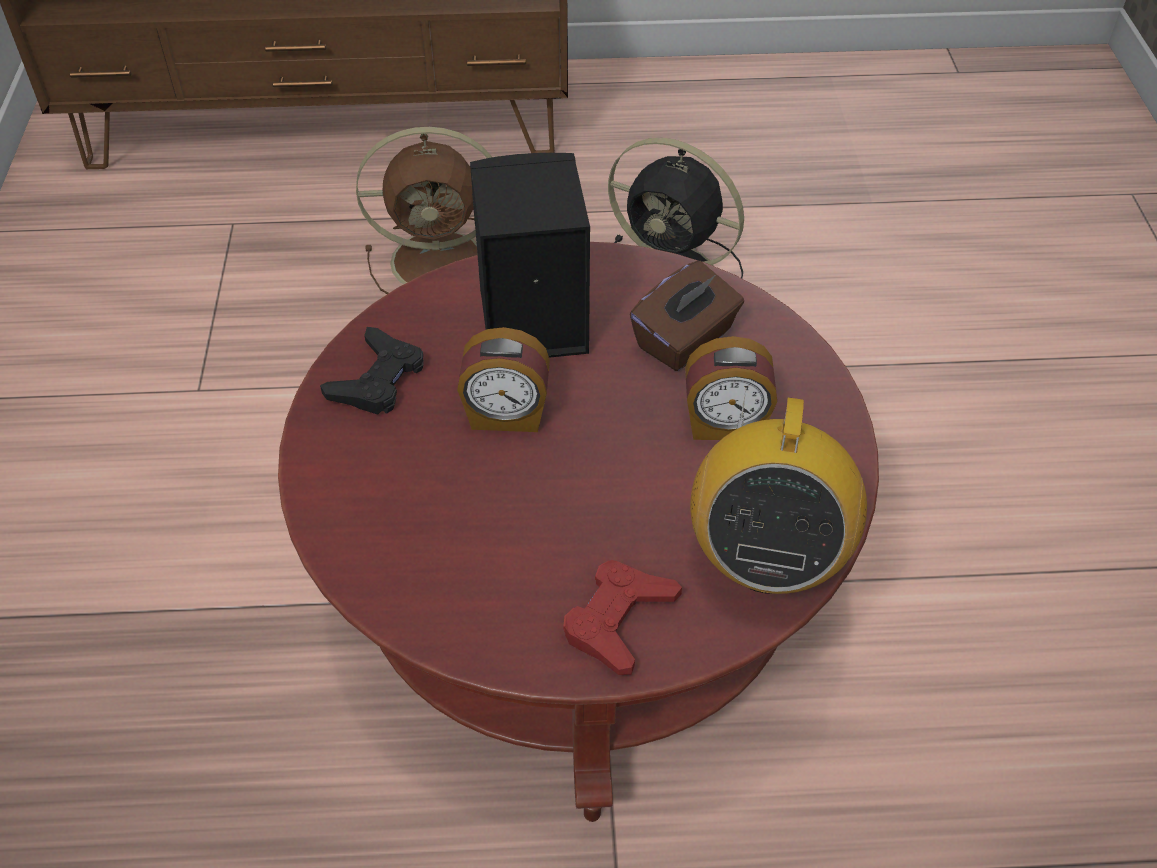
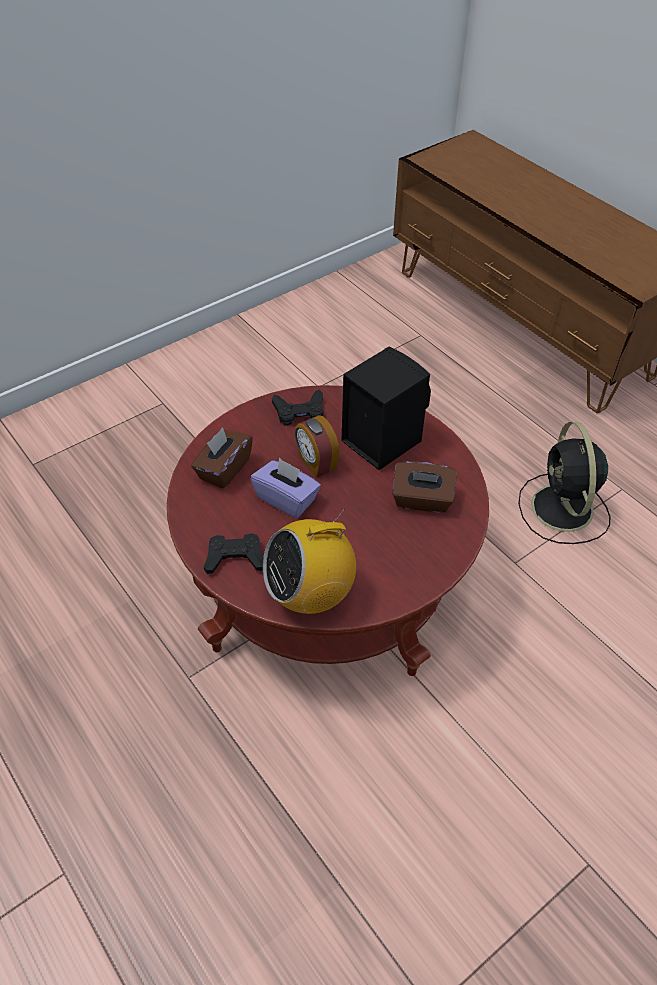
camera: 55 degrees right, 0 degrees up
brown fan [356,127,492,294] -> none
red game controller [563,560,682,675] -> black game controller [204,533,263,574]
alarm clock [685,336,777,440] -> none
none -> brown tissue box [191,428,253,489]
none -> purple tissue box [251,458,321,518]

